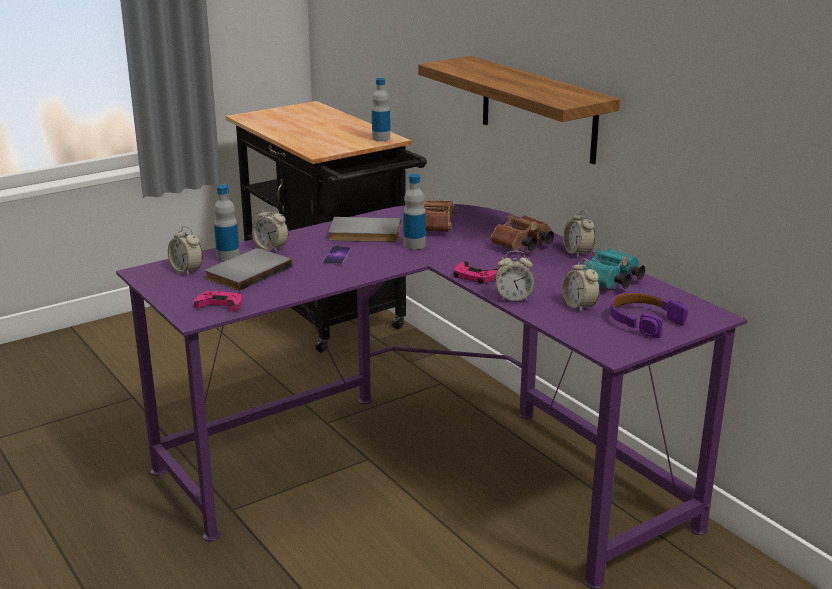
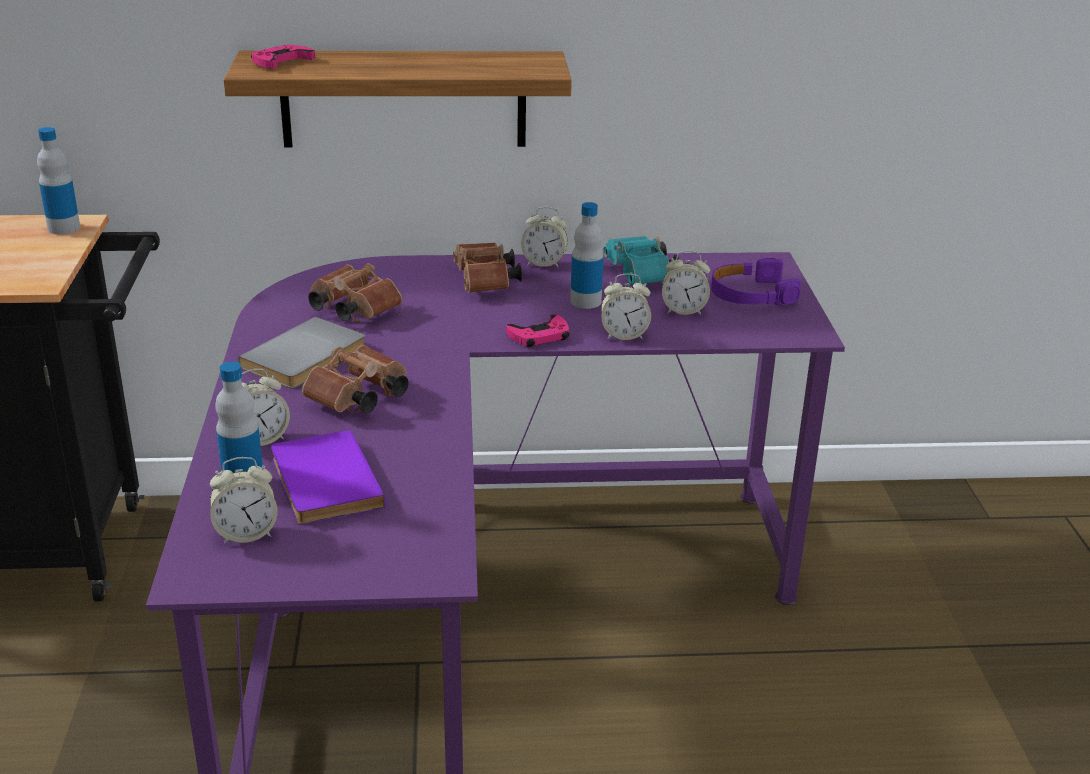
camera: 60 degrees left, 5 degrees up
pink game controller [194,291,242,312] -> pink game controller moved to [251,45,315,69]
grey book [205,248,293,291] -> purple book [271,430,385,525]
phone [322,246,352,265] -> brown binoculars [302,345,409,413]
bottle [403,174,426,250] -> bottle moved to [570,202,604,309]
alarm clock [495,251,534,301] -> alarm clock turned 60 degrees clockwise [601,273,651,340]

